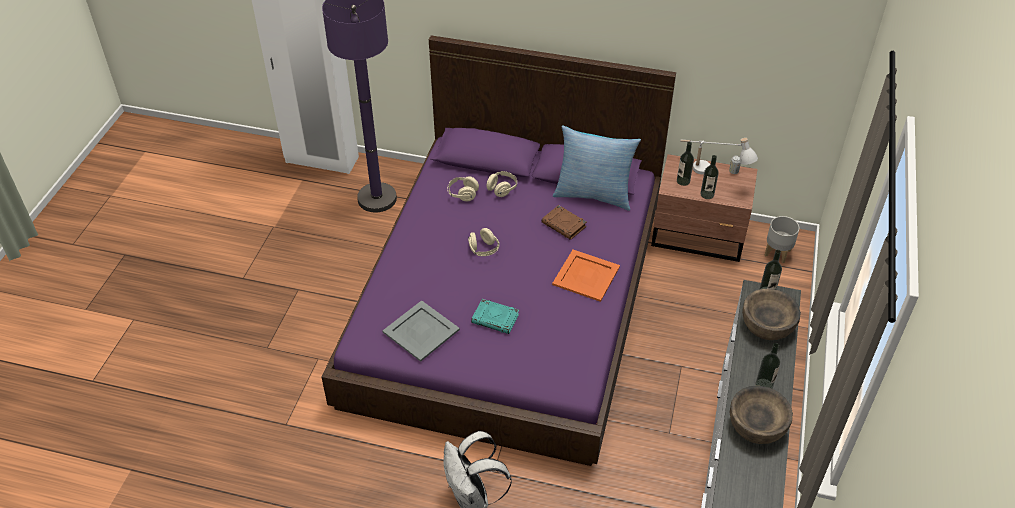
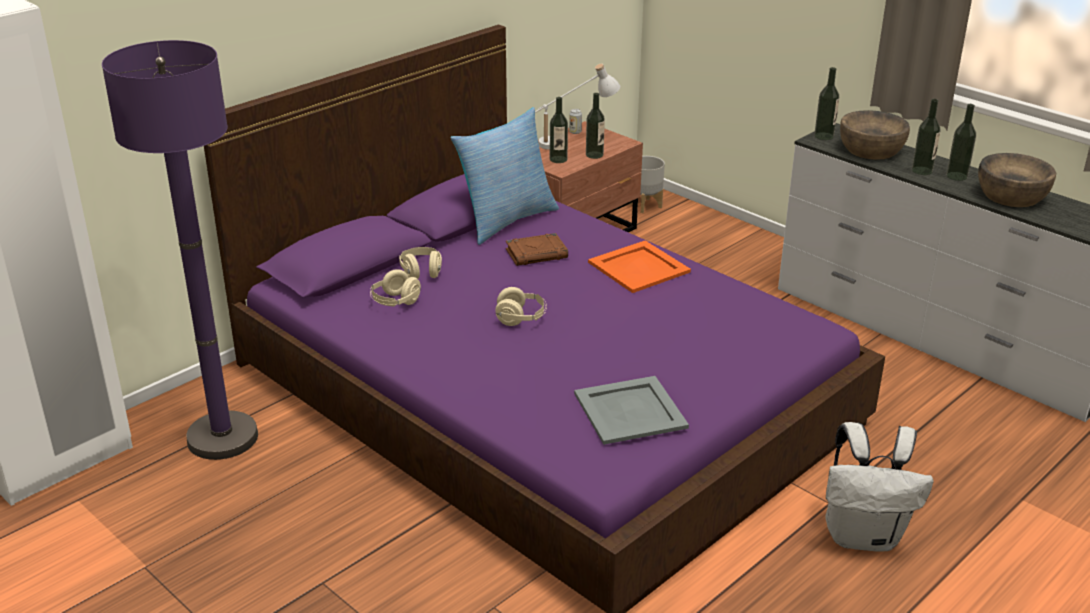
camera: 60 degrees left, 15 degrees down
turquoise book [471,299,519,334] -> none
none -> bottle [912,99,941,175]

